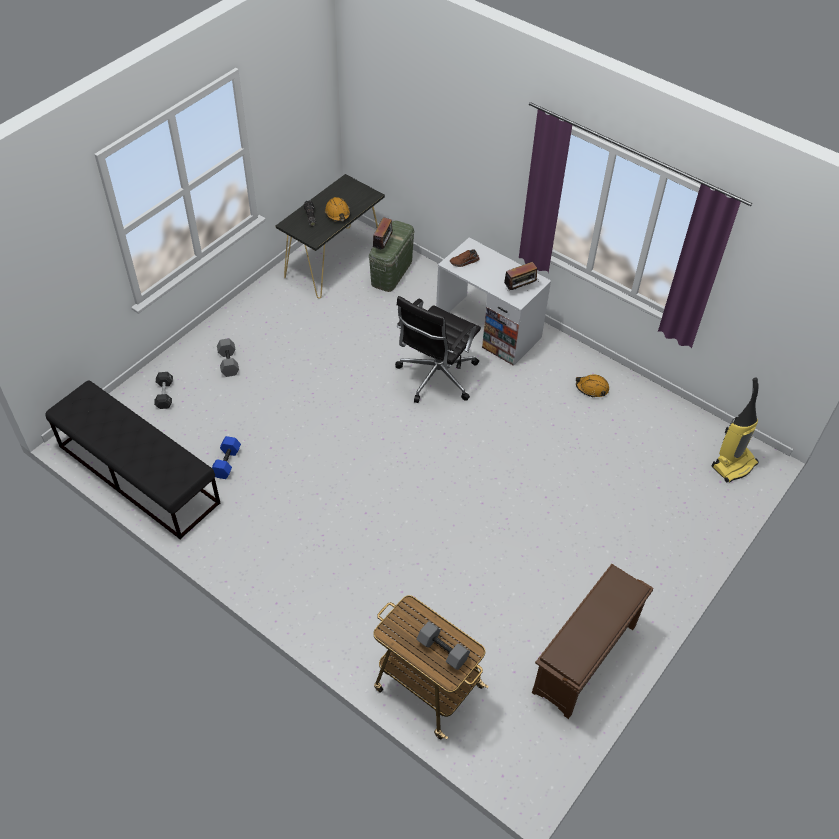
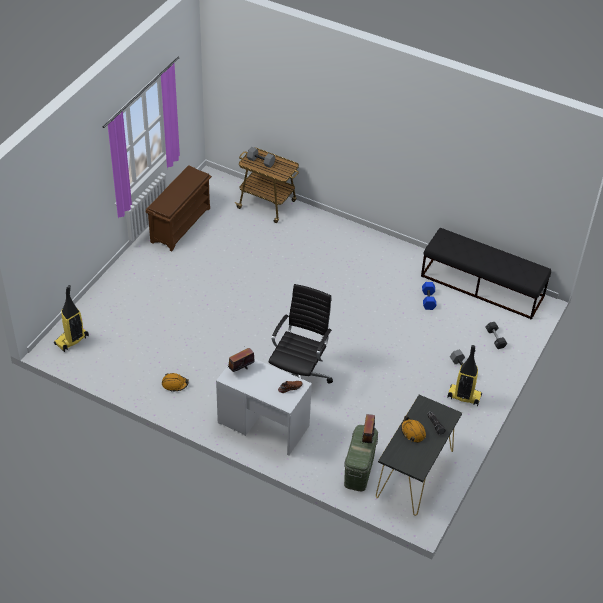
camera: 170 degrees right, 5 degrees down
none -> vacuum cleaner [447,345,482,406]

